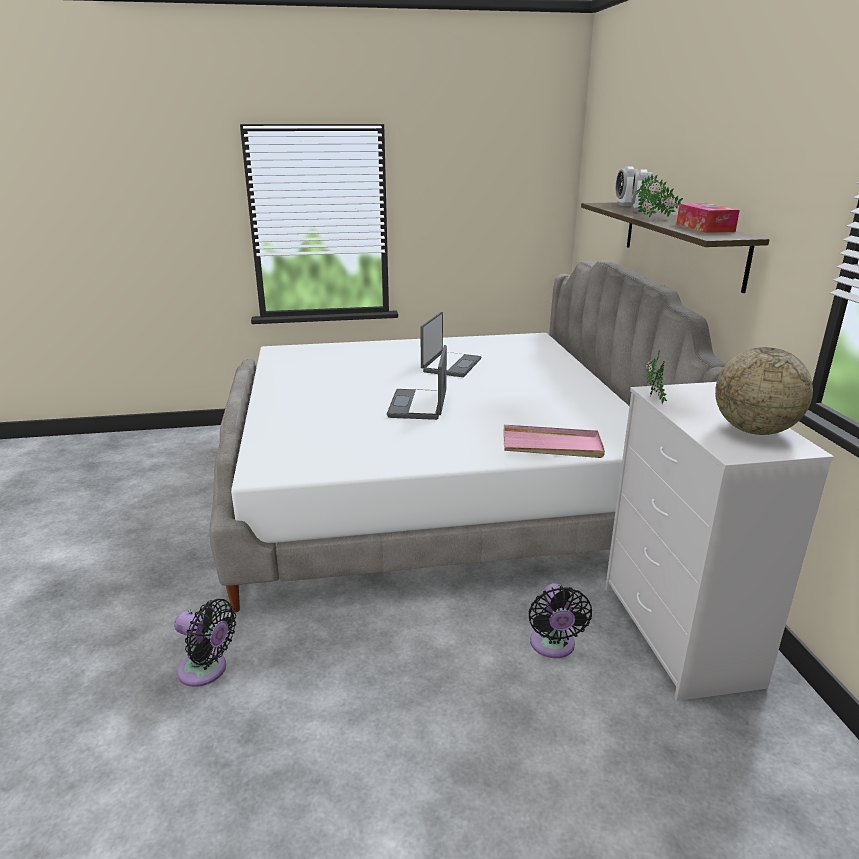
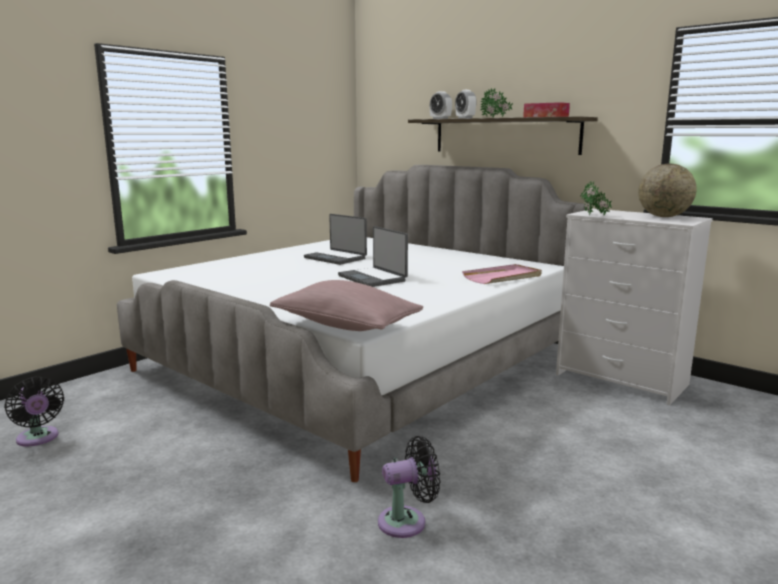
camera: 40 degrees left, 10 degrees down
laptop [421,312,481,377] -> laptop turned 150 degrees clockwise [304,214,367,265]
black fan [529,583,592,658] -> black fan moved to [4,376,64,447]
none -> pink pillow [270,280,423,331]

